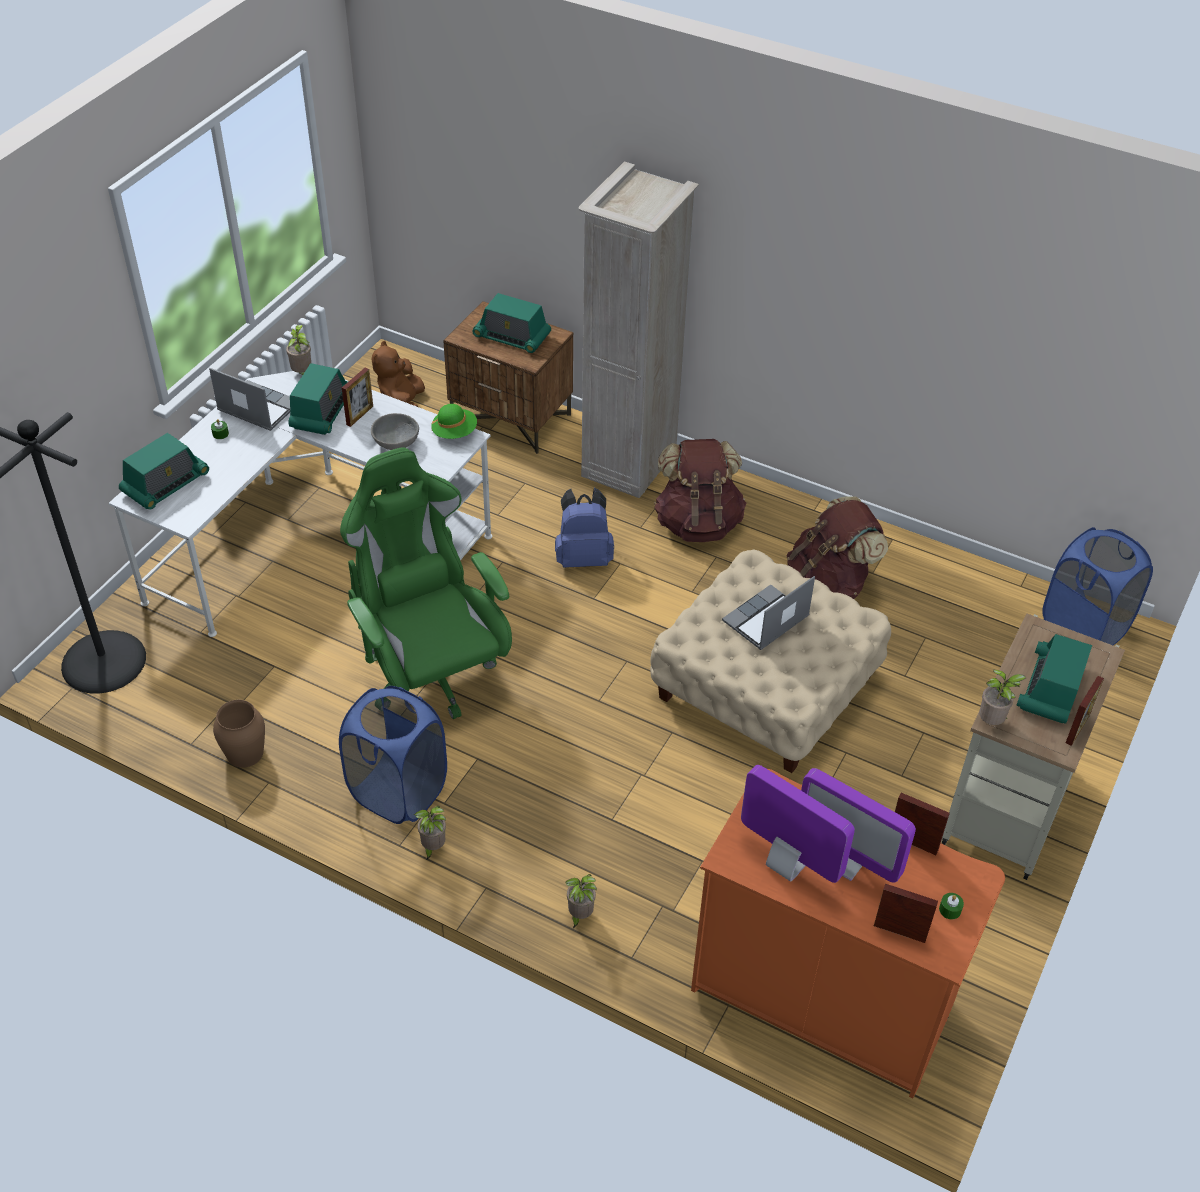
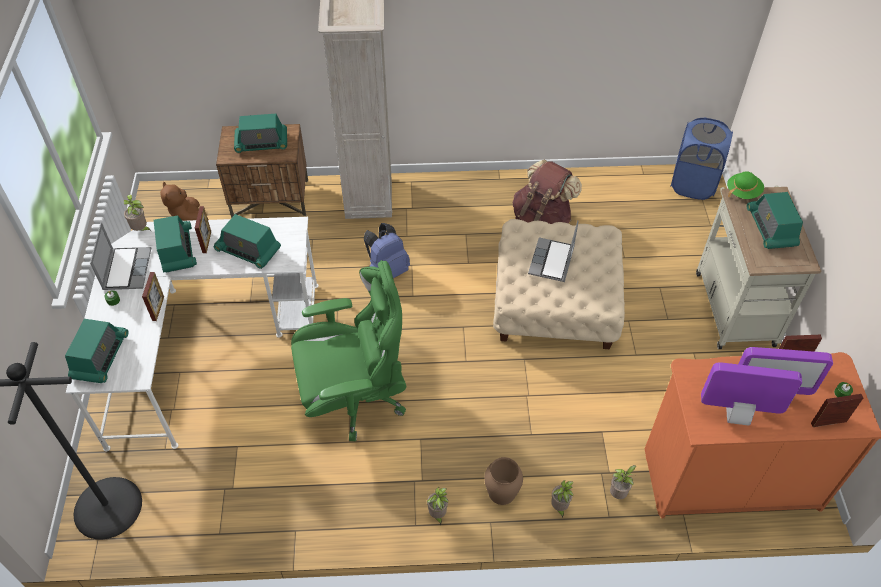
camera: 30 degrees left, 5 degrees up
laptop [209,368,290,431] -> laptop turned 90 degrees clockwise [90,222,151,290]
brown vase [213,700,265,768] -> brown vase moved to [484,457,523,505]
blue laundry basket [339,686,447,824] -> none
green office chair [340,447,512,719] -> green office chair turned 135 degrees clockwise [291,260,406,441]
grey bowl [371,413,419,450] -> radio [213,214,281,269]
green hat [431,404,477,439] -> green hat moved to [727,171,764,199]
brown backpack [654,439,747,542] -> none
potted plant [979,670,1026,725] -> potted plant moved to [610,465,636,499]
picture frame [1066,676,1104,746] -> picture frame moved to [142,272,164,321]

